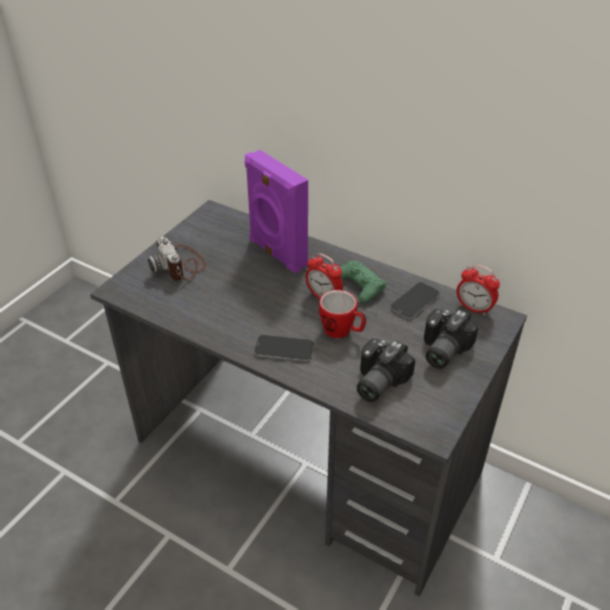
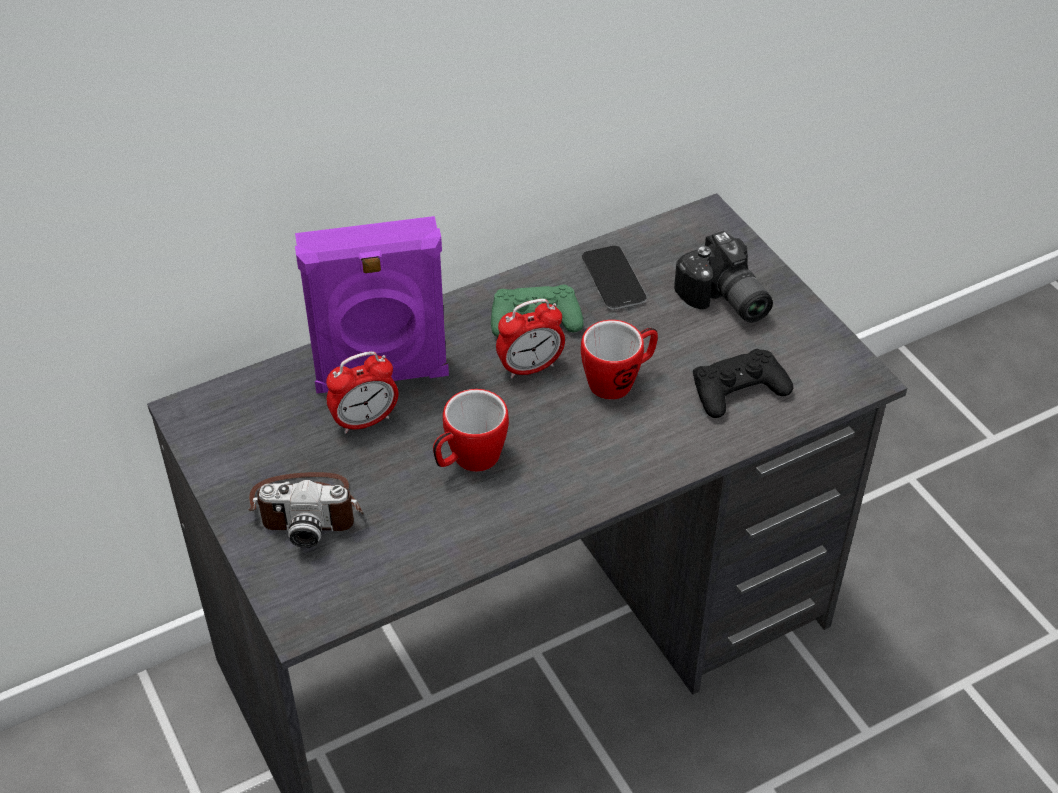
camera: 60 degrees left, 5 degrees up
phone [254,335,314,361] -> none
camera [357,338,415,402] -> black game controller [693,349,793,418]
alarm clock [457,265,500,316] -> alarm clock moved to [326,351,398,434]
none -> mug [433,389,509,472]

